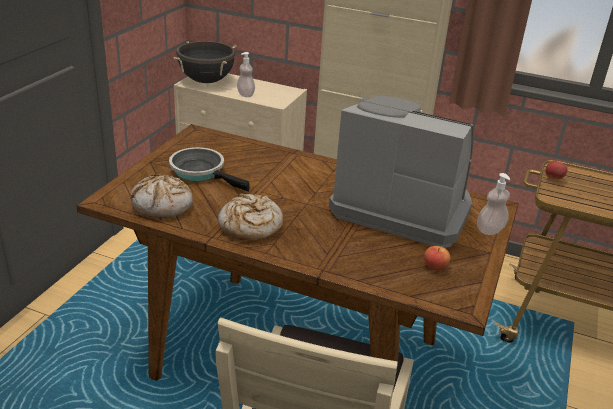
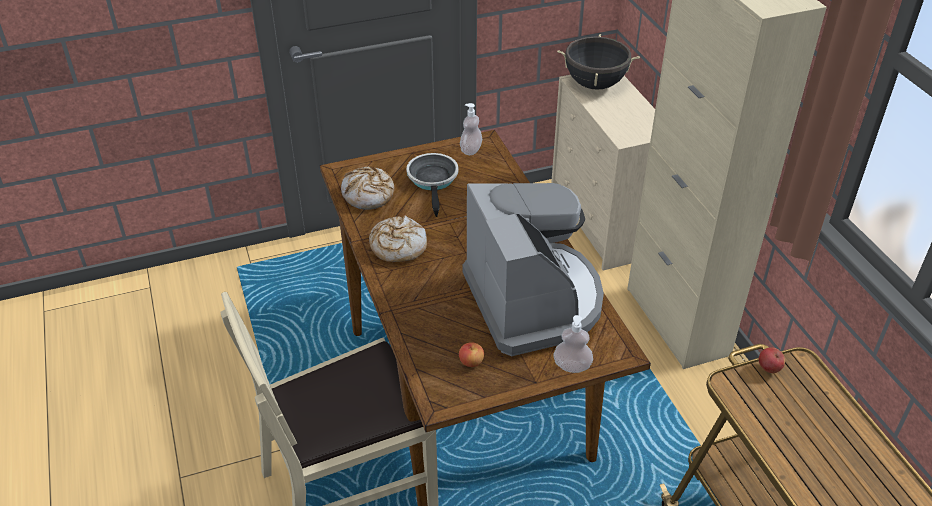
camera: 50 degrees right, 10 degrees up
soap dispenser [237,52,255,97] -> soap dispenser moved to [460,103,482,155]

